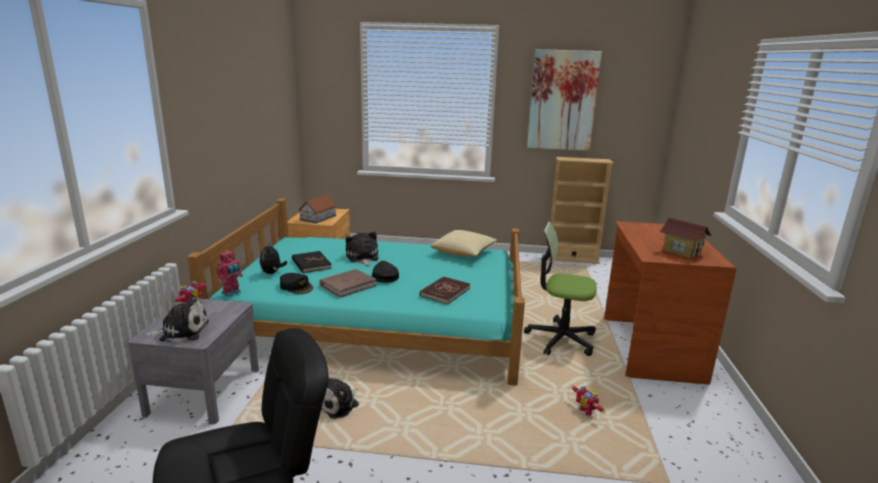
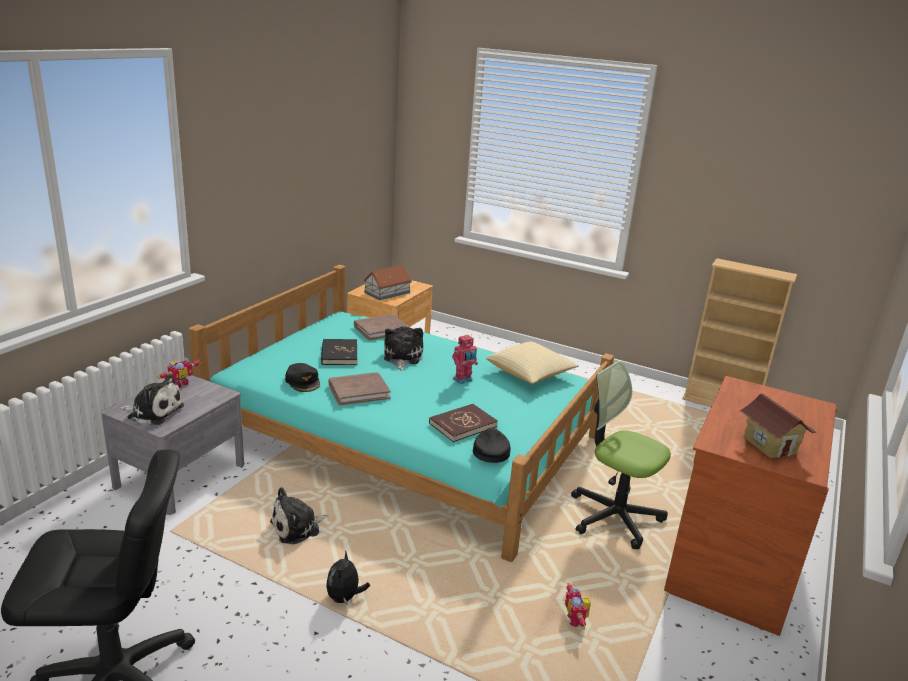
camera: 20 degrees right, 5 degrees up
toy robot [216,250,243,297] -> toy robot moved to [452,335,478,384]
plush toy [260,242,287,274] -> plush toy moved to [326,550,370,605]
black cap [372,261,399,283] -> black cap moved to [473,428,511,463]
picture [527,49,602,151] -> none
none -> brown book [354,314,409,340]

